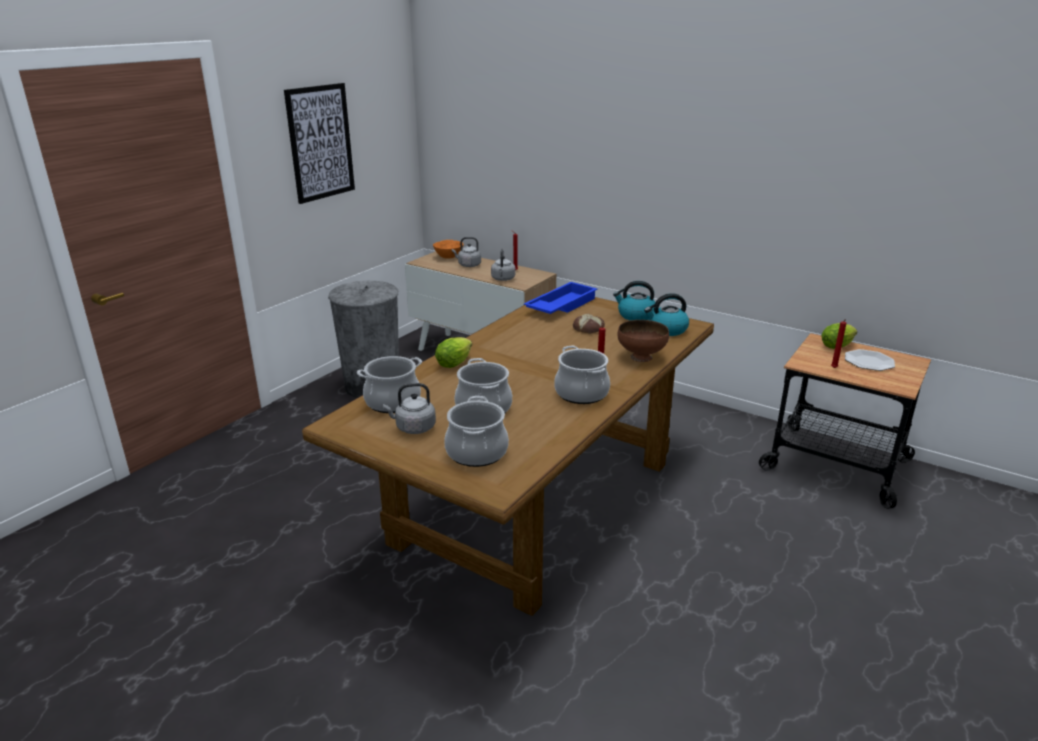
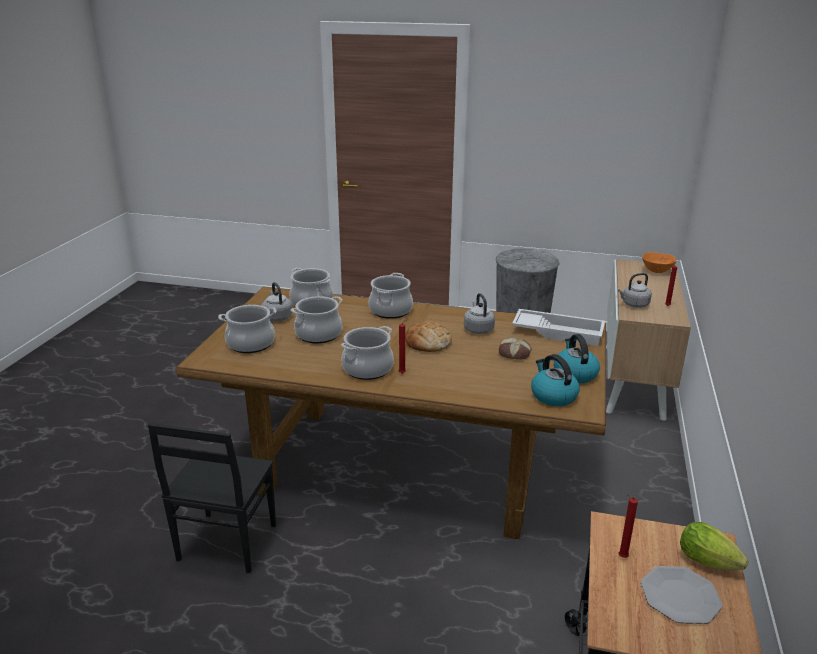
camera: 70 degrees right, 0 degrees up
picture [284,83,355,204] -> none
lettuce [435,337,472,368] -> cooking pot [368,273,413,319]
grey kettle [452,237,481,267] -> grey kettle moved to [464,293,495,334]
blue tray [524,282,597,314] -> white tray [512,309,605,346]
brown bowl [618,320,669,362] -> none
none -> black chair [148,423,276,573]
none -> bread [405,321,452,352]

